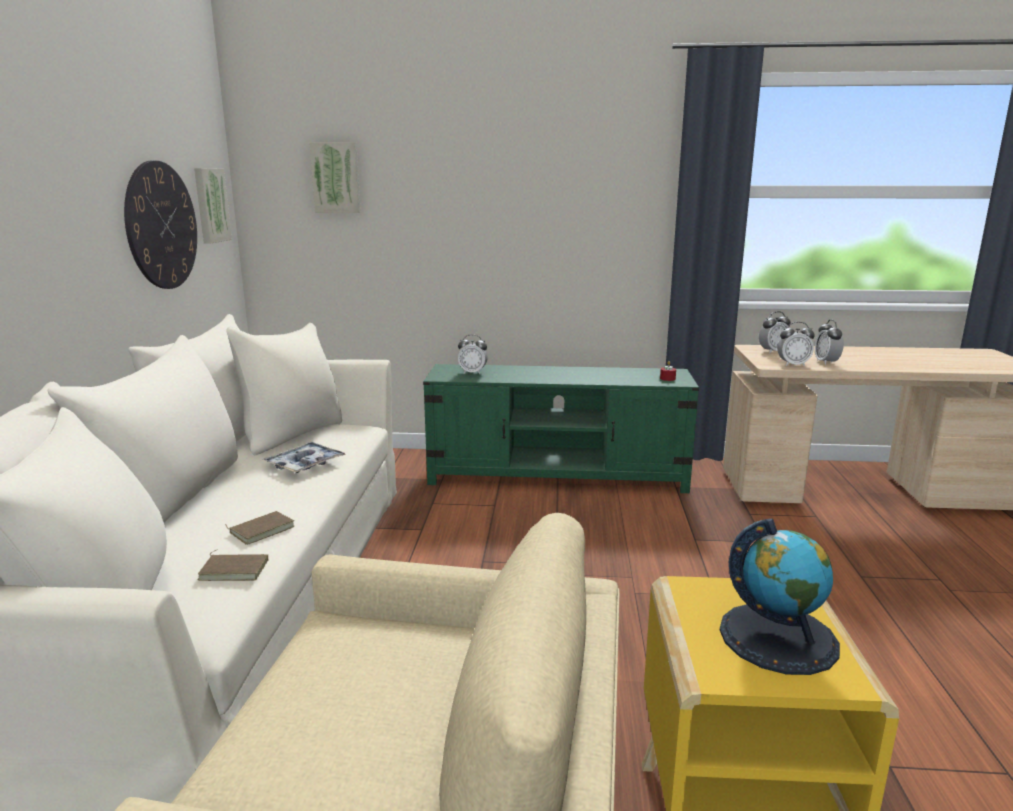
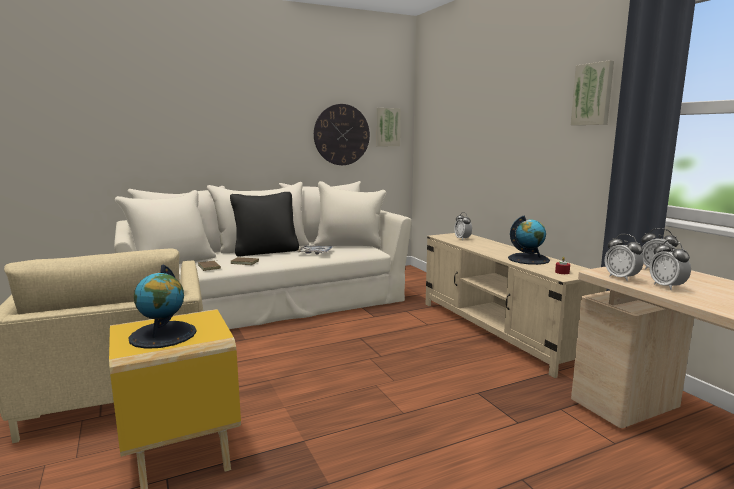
camera: 60 degrees right, 5 degrees down
picture [309,142,361,213] -> picture moved to [571,60,614,125]
green tv stand [423,364,699,493] -> beige tv stand [426,233,607,378]
alarm clock [815,320,844,365] -> alarm clock turned 75 degrees counterclockwise [649,240,691,290]
none -> black pillow [230,192,299,257]
none -> globe [508,216,550,265]

